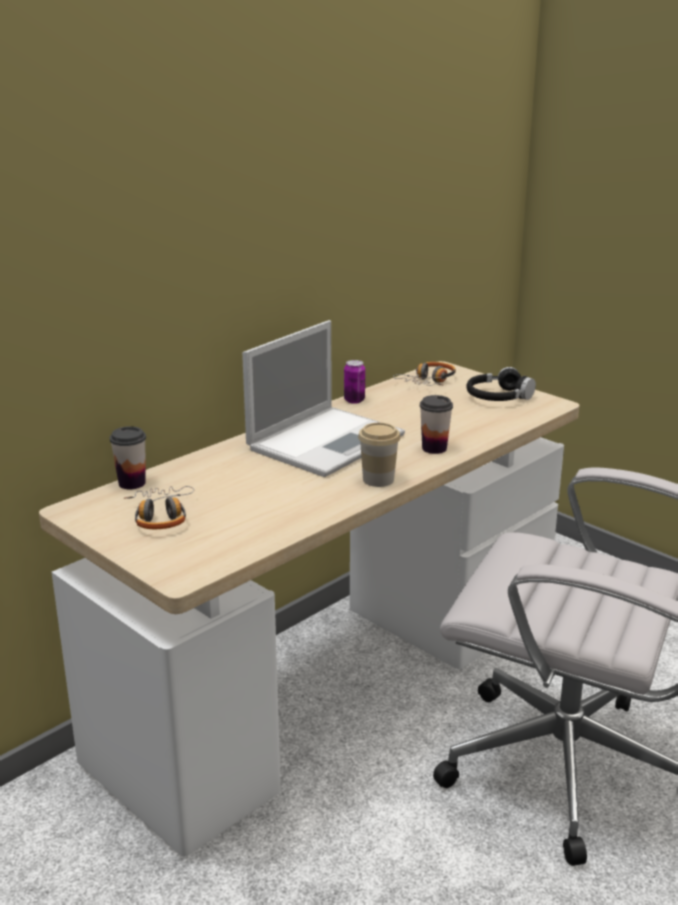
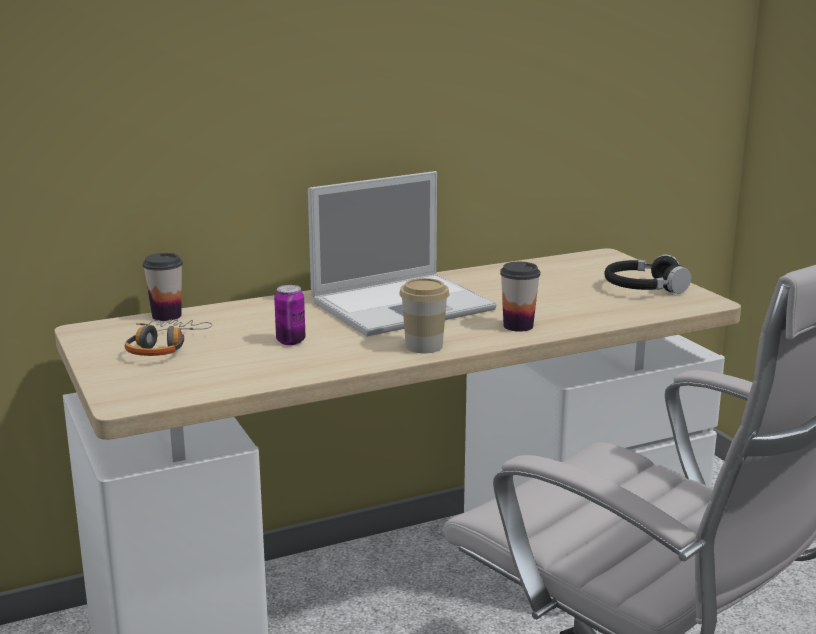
camera: 20 degrees right, 5 degrees down
can [344,360,365,404] -> can moved to [274,285,305,345]
headphones [393,362,456,386] -> none

